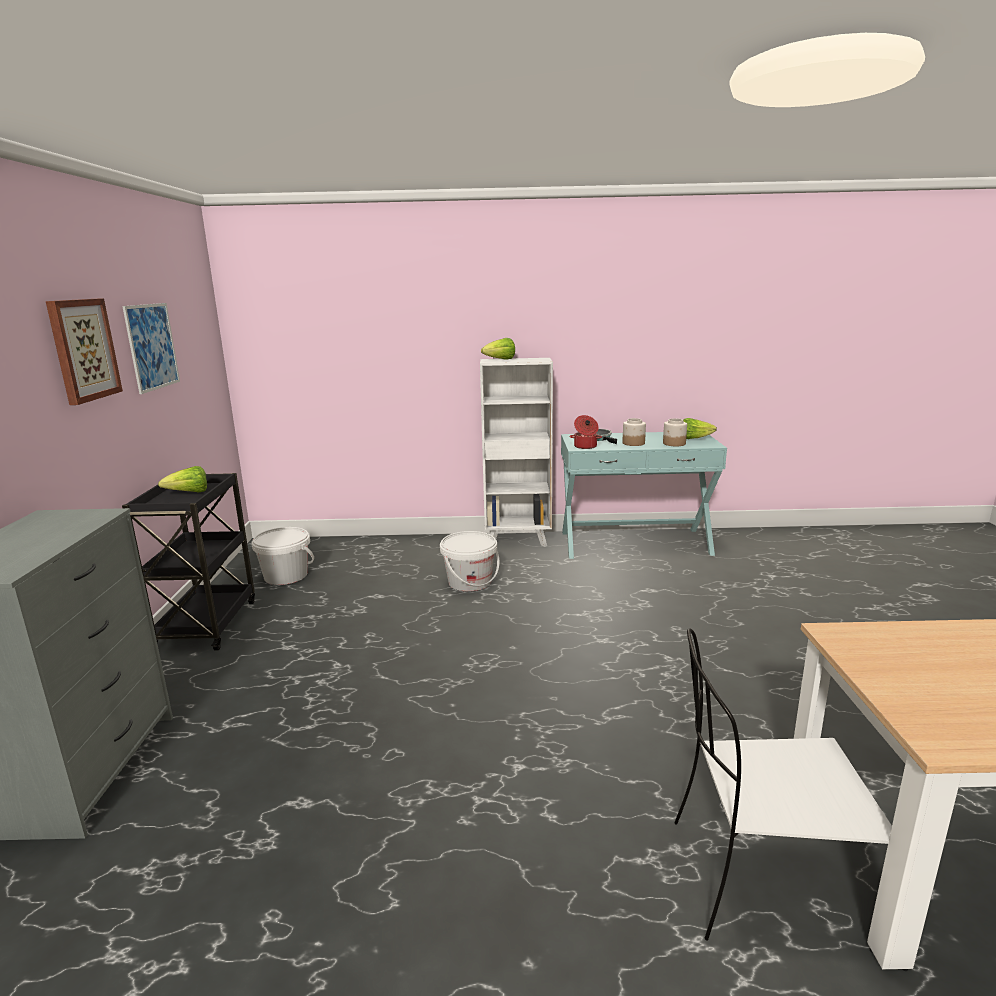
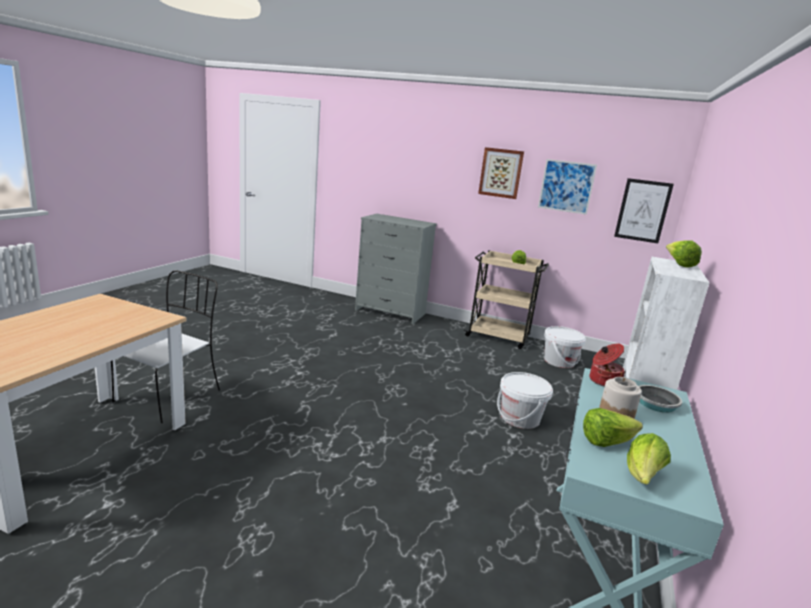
camera: 110 degrees right, 0 degrees up
black cart [122,473,255,651] -> beige cart [464,250,549,349]
jar [663,418,687,446] -> lettuce [583,408,643,447]
none -> picture [614,178,674,243]

